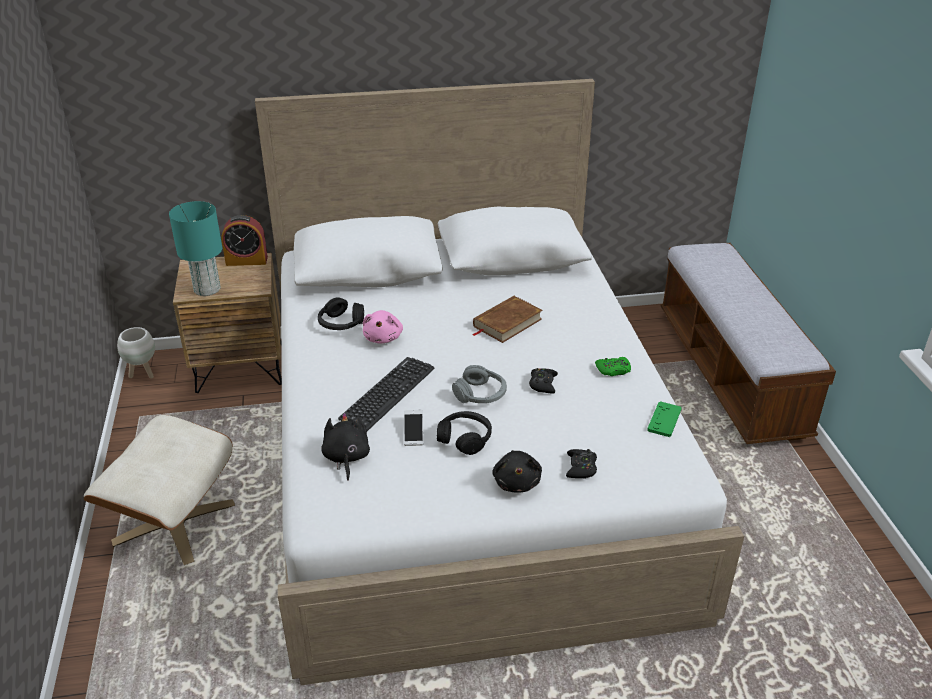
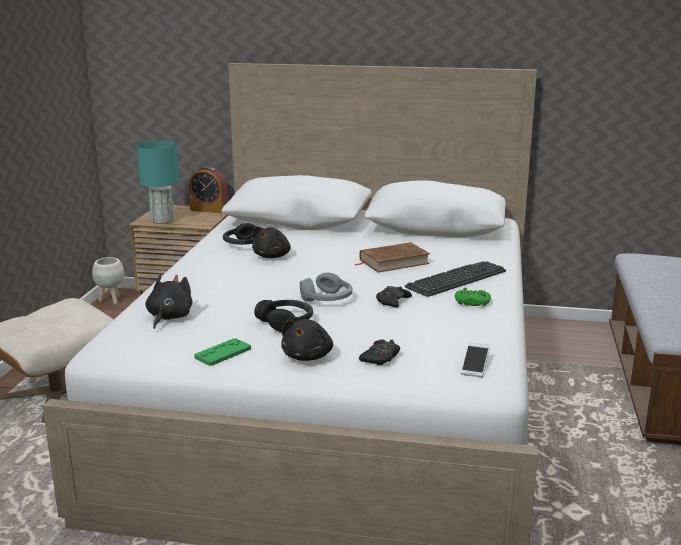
camera: 20 degrees right, 15 degrees down
keyboard [338,357,434,431] -> keyboard moved to [405,261,506,297]
pink plush toy [363,310,403,344] -> black plush toy [252,226,291,258]
phone [404,410,423,446] -> phone moved to [461,342,490,378]
green game controller [647,401,682,437] -> green game controller moved to [194,338,251,366]

